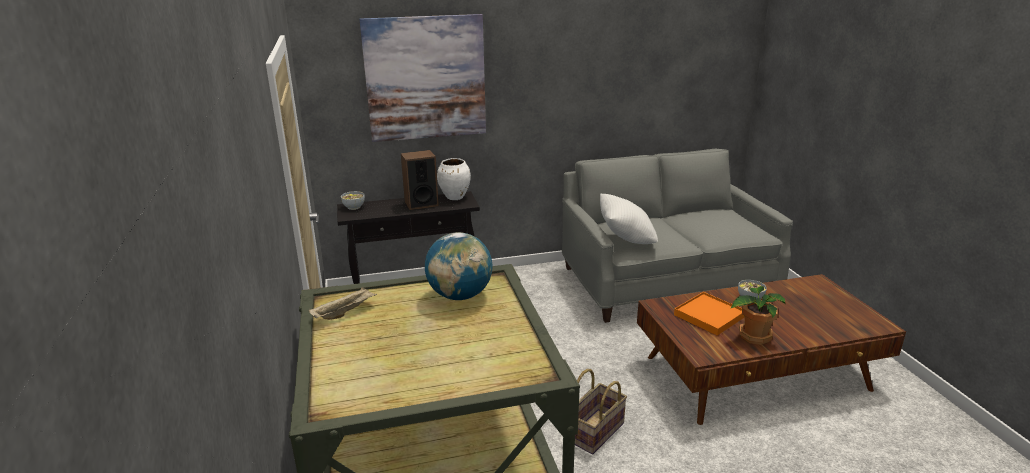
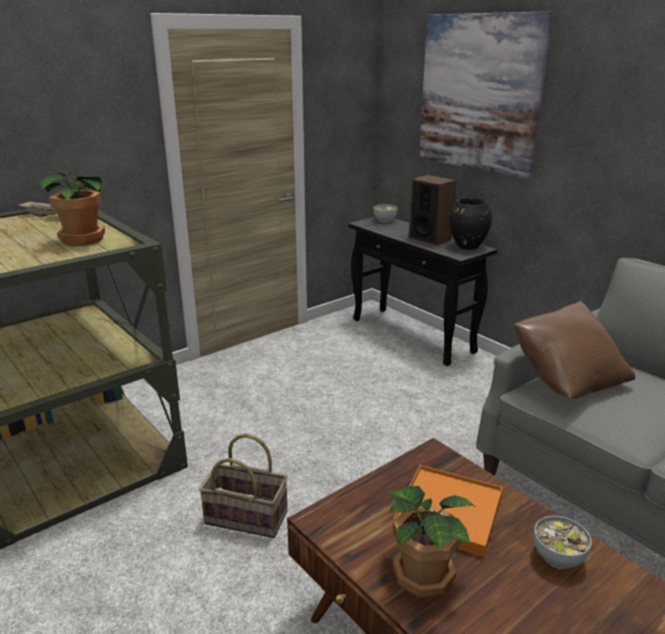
camera: 65 degrees right, 0 degrees up
globe [425,232,493,300] -> potted plant [40,170,105,246]
white vase [437,158,471,200] -> black vase [450,198,492,250]
white pillow [600,193,658,244] -> brown pillow [514,301,635,399]

